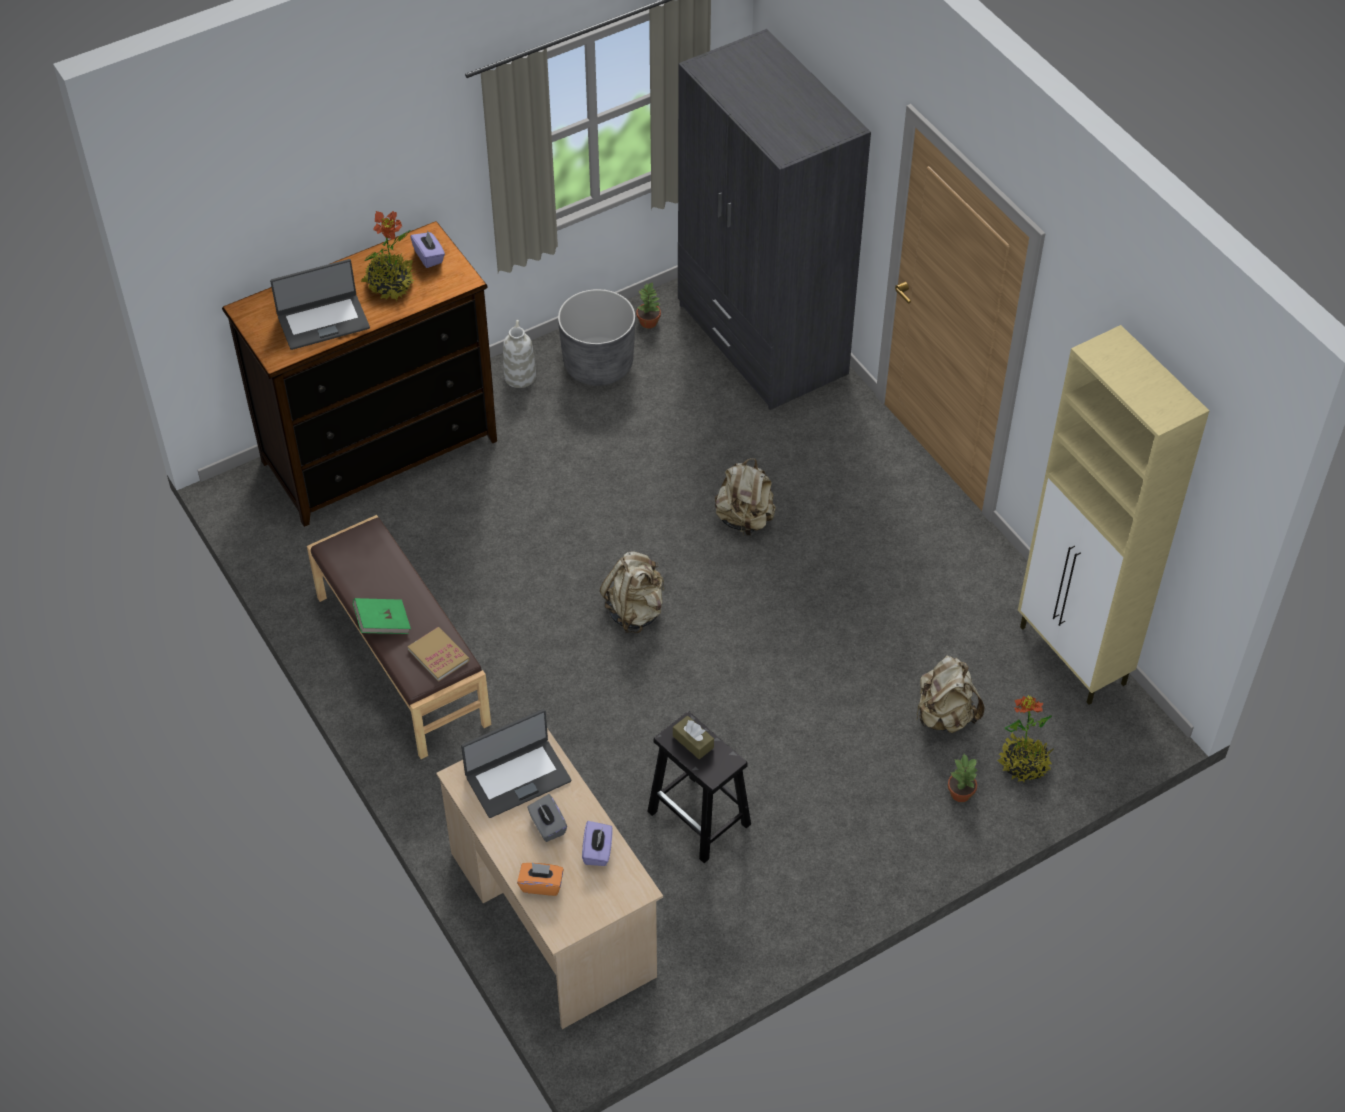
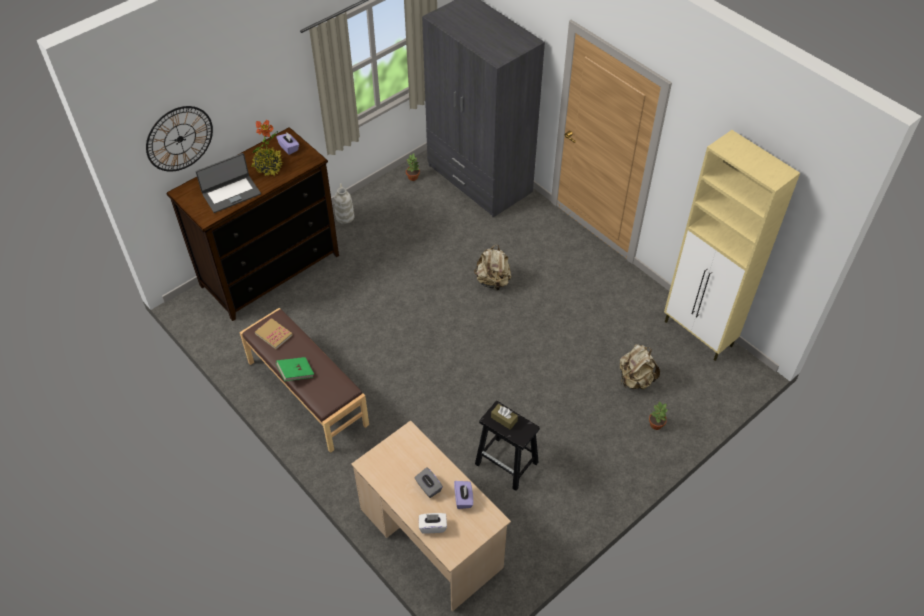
camera: 10 degrees left, 0 degrees up
book [408,627,469,682] -> book moved to [255,318,293,349]
laptop [461,709,571,818] -> none
orange tissue box [517,863,564,896] -> white tissue box [419,513,447,534]
grey planter [558,289,635,386] -> none
beige backpack [600,551,664,633] -> none
potted plant [997,695,1054,782] -> none
none -> wall clock [146,106,213,172]

